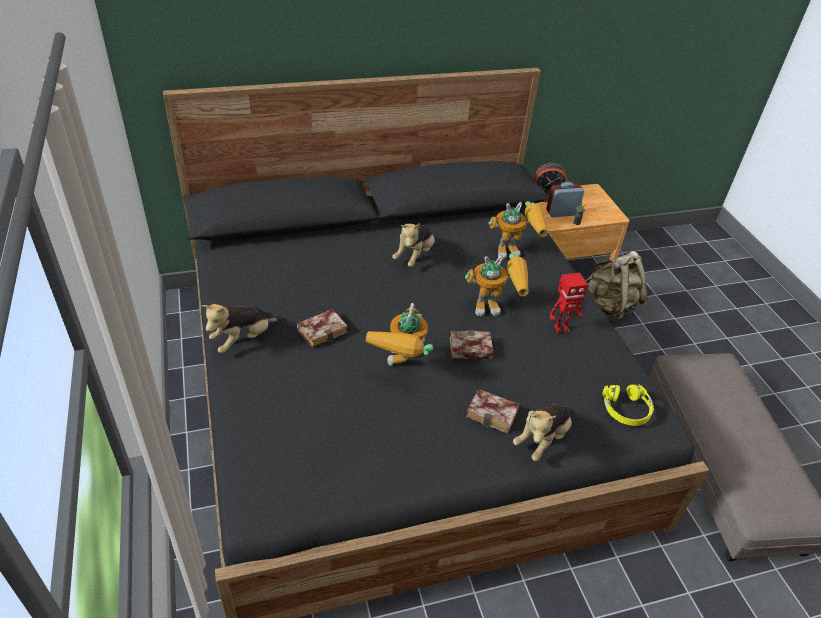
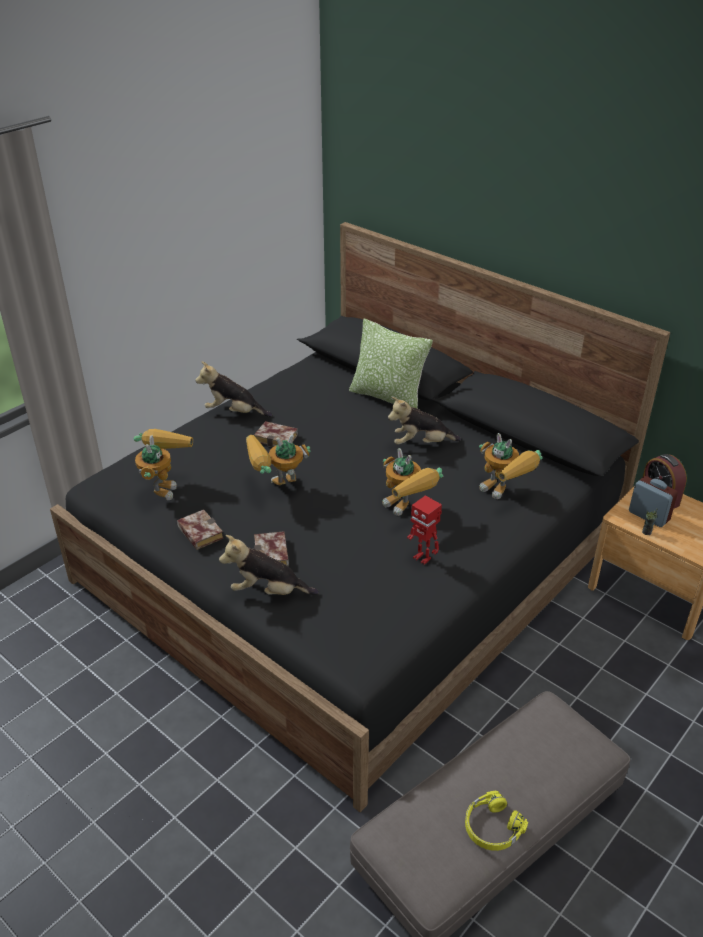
camera: 60 degrees right, 5 degrees down
book [450,330,494,359] -> book moved to [177,509,224,550]
beige backpack [586,251,647,321] -> none
yellow headphones [602,384,654,426] -> yellow headphones moved to [465,790,528,851]
none -> toy robot [134,429,193,500]
none -> pillow [349,319,433,408]

